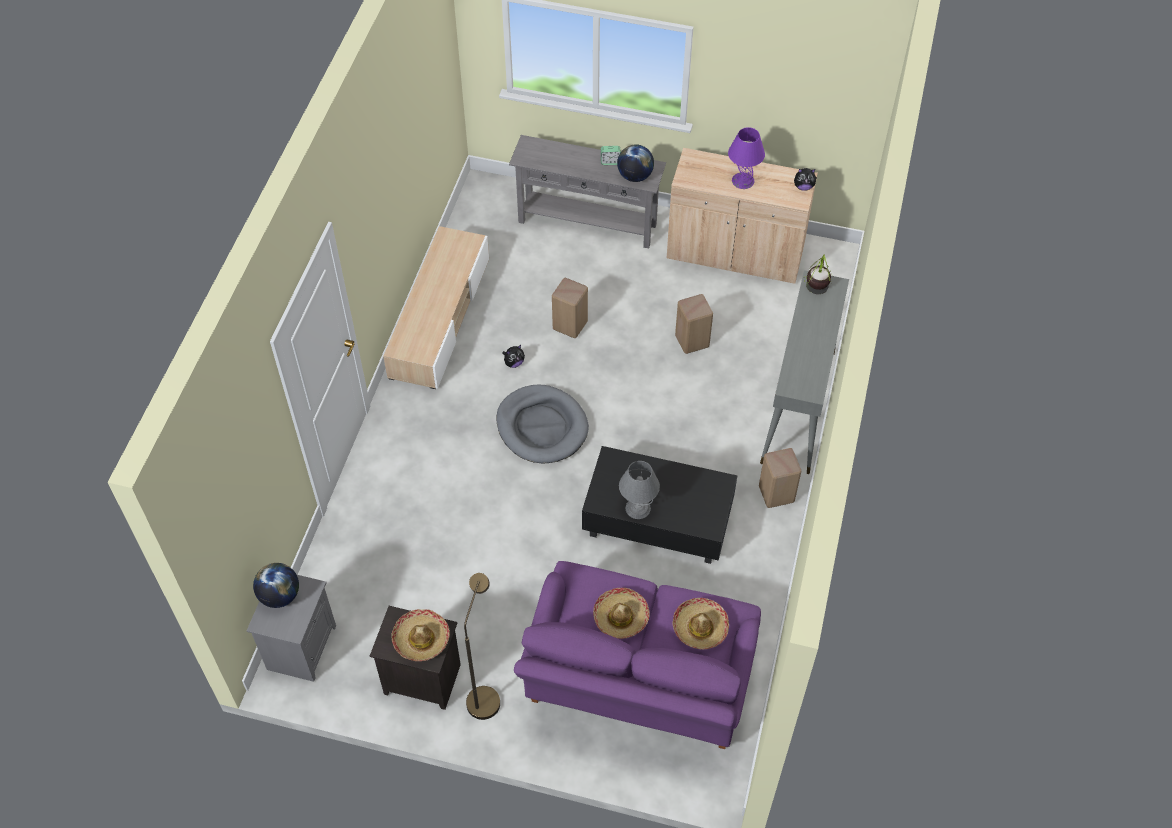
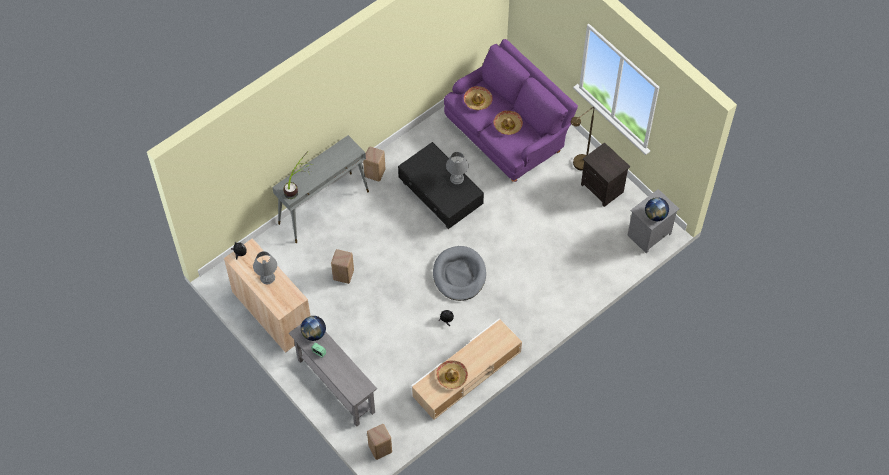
camera: 145 degrees left, 5 degrees up
hat [391,609,450,661] -> hat moved to [436,360,468,389]
beige stool [552,278,588,338] -> beige stool moved to [367,424,392,460]
purple table lamp [728,127,765,189] -> grey table lamp [253,251,277,284]

